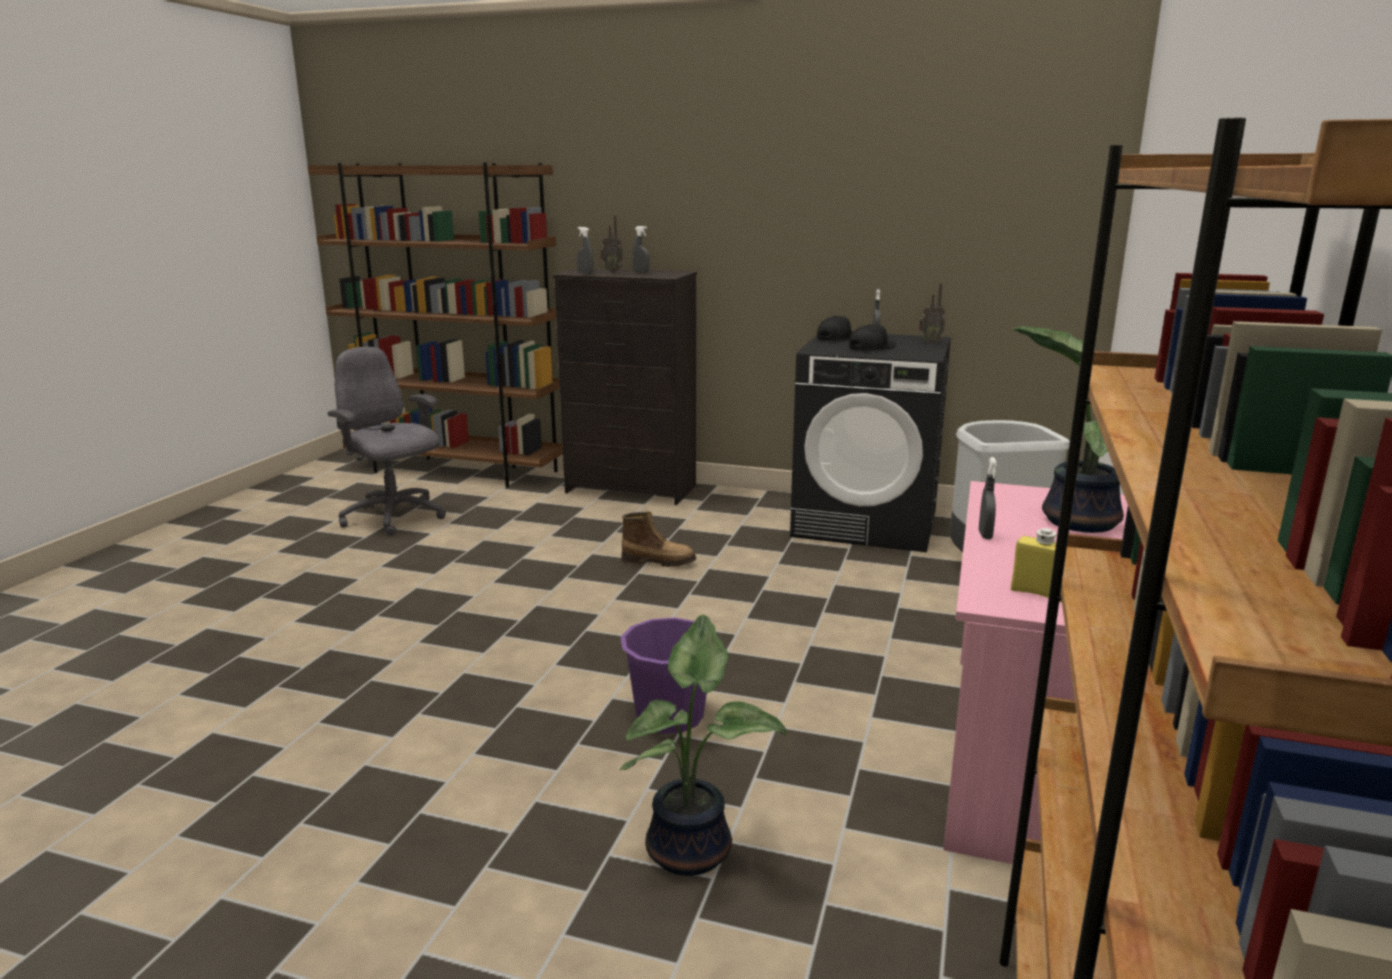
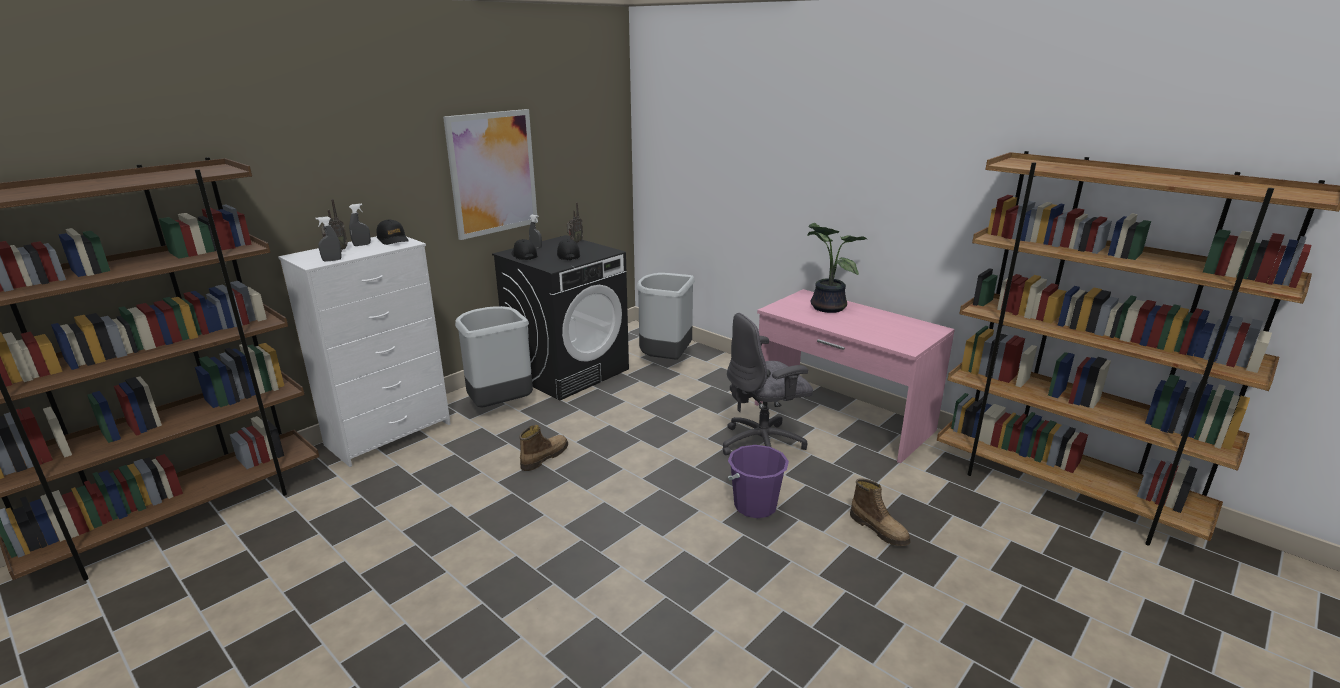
camera: 65 degrees left, 5 degrees up
grey office chair [328,347,446,536] -> grey office chair moved to [723,313,813,455]
black dresser [552,268,697,505] -> white dresser [278,236,451,467]
potted plant [619,614,787,876] -> boot [850,478,911,546]
grey spray bottle [979,457,997,539] -> none
yellow bottle [1011,528,1062,602] -> none
none -> black cap [376,219,409,245]
none -> picture [443,109,538,240]
none -> grey trash can [455,306,533,408]

